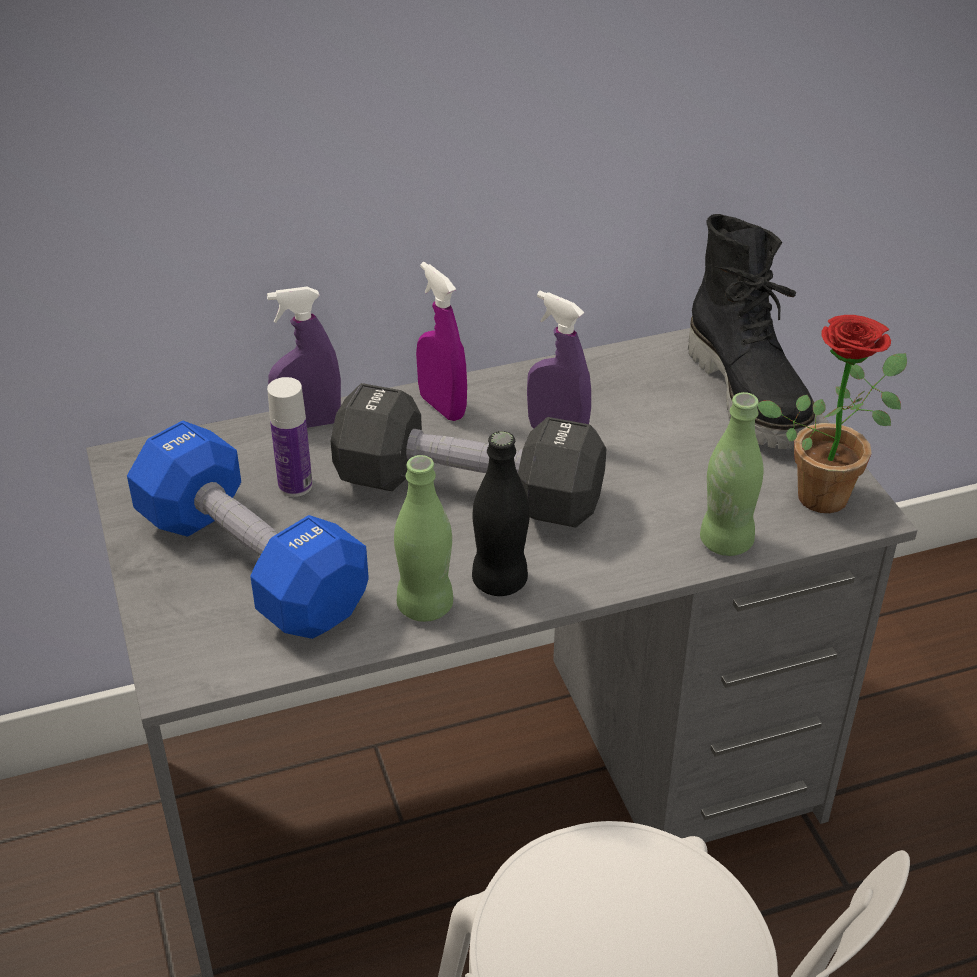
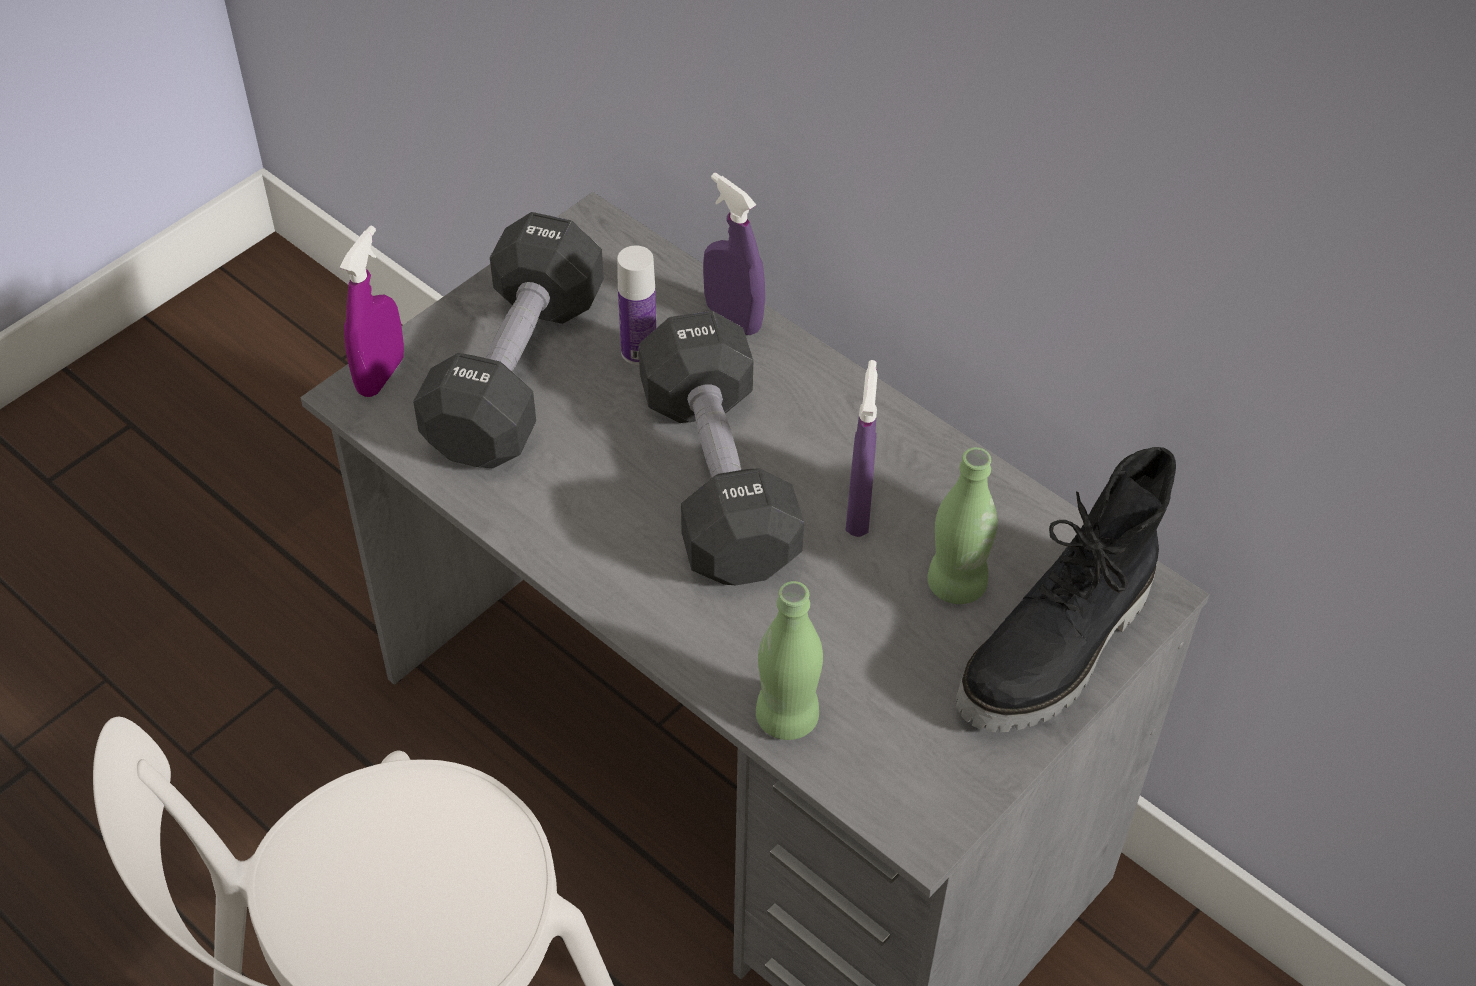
camera: 60 degrees right, 10 degrees up
blue dumbbell [127,421,369,639] -> black dumbbell [413,212,604,468]
green bottle [394,455,453,622] -> green bottle moved to [927,447,997,604]
purple spray bottle [416,262,467,421] -> purple spray bottle moved to [340,226,404,397]
black bottle [472,431,530,596] -> none
potted plant [758,315,907,513] -> none

